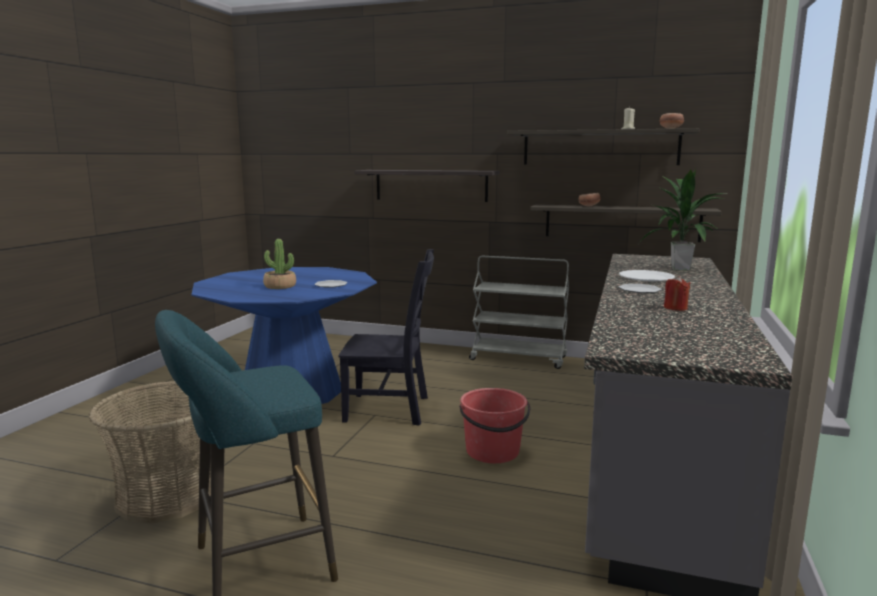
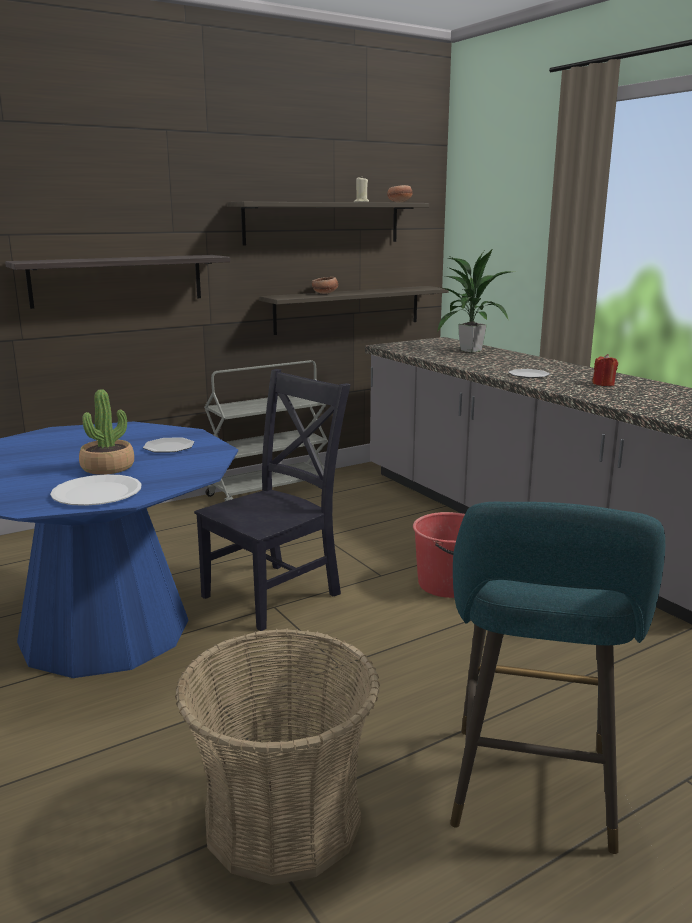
camera: 50 degrees left, 5 degrees up
white plate [619,270,675,281] -> white plate moved to [50,474,142,506]

